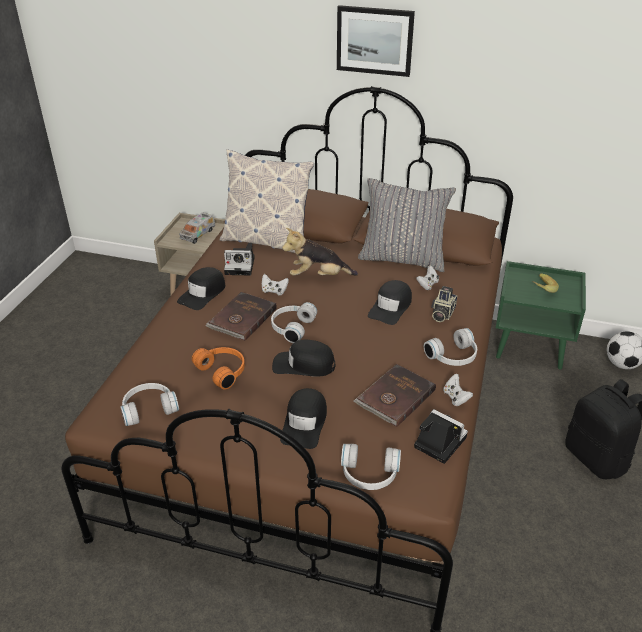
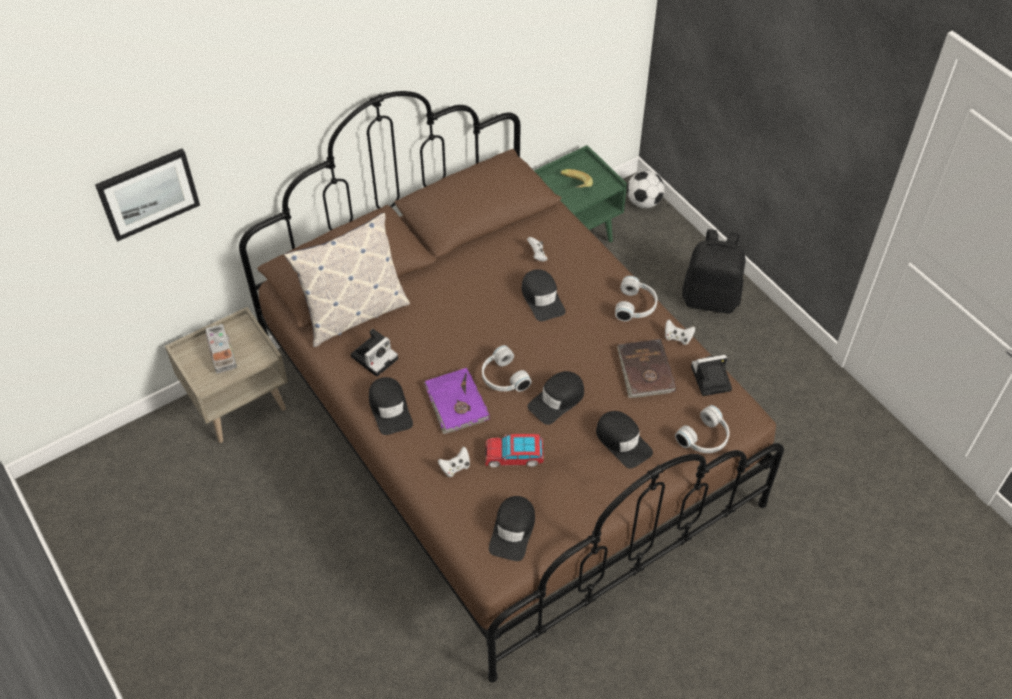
camera: 50 degrees left, 15 degrees up
white headphones [120,383,179,426] -> black cap [489,496,535,561]
orange headphones [192,347,245,390] -> toy car [485,434,544,467]
brown book [205,292,277,341] -> purple book [424,368,490,434]
white game controller [262,274,289,296] -> white game controller moved to [438,447,470,477]
plush toy [282,228,358,276] -> none
picture [337,5,415,77] -> picture moved to [95,149,200,242]
grey pillow [358,178,456,272] -> none
camera [431,286,457,322] -> none

